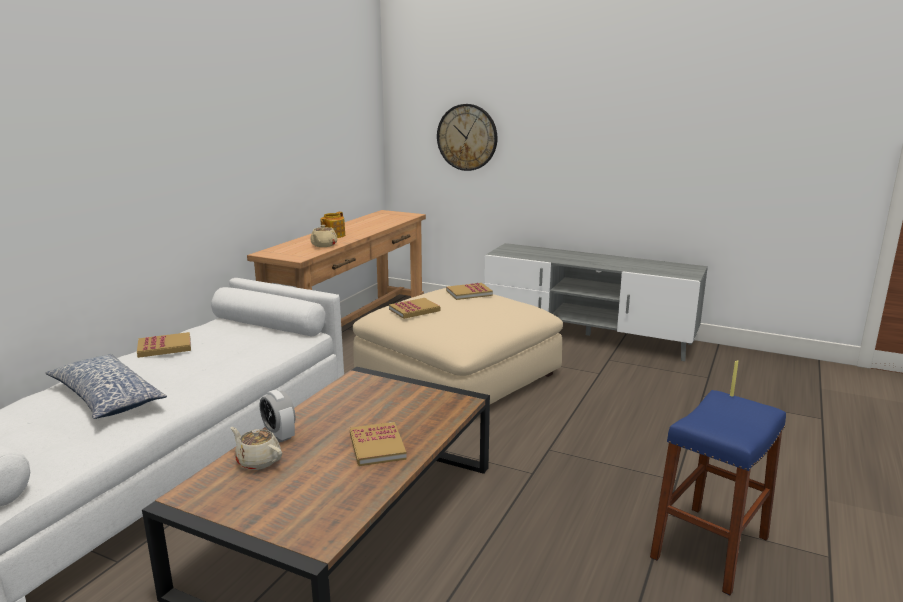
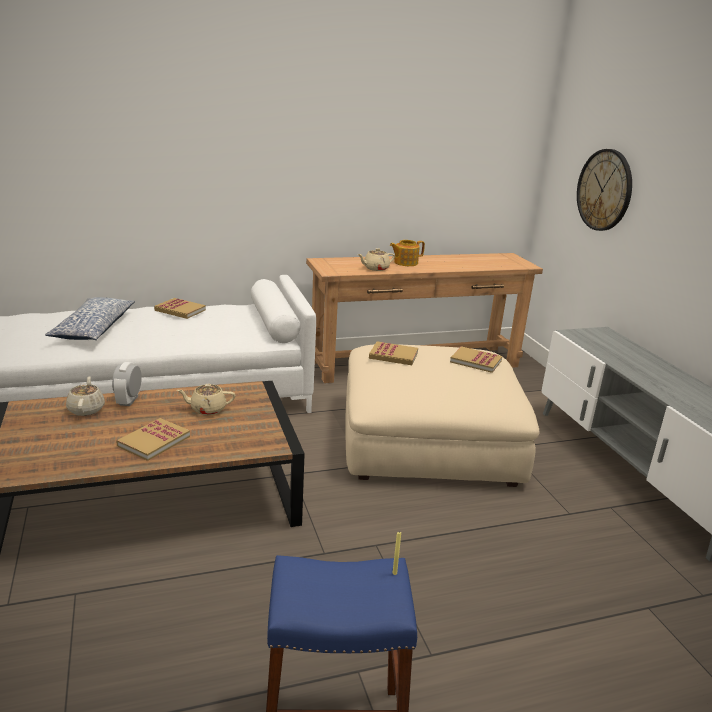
camera: 45 degrees right, 5 degrees up
none -> beige teapot [177,384,236,415]

